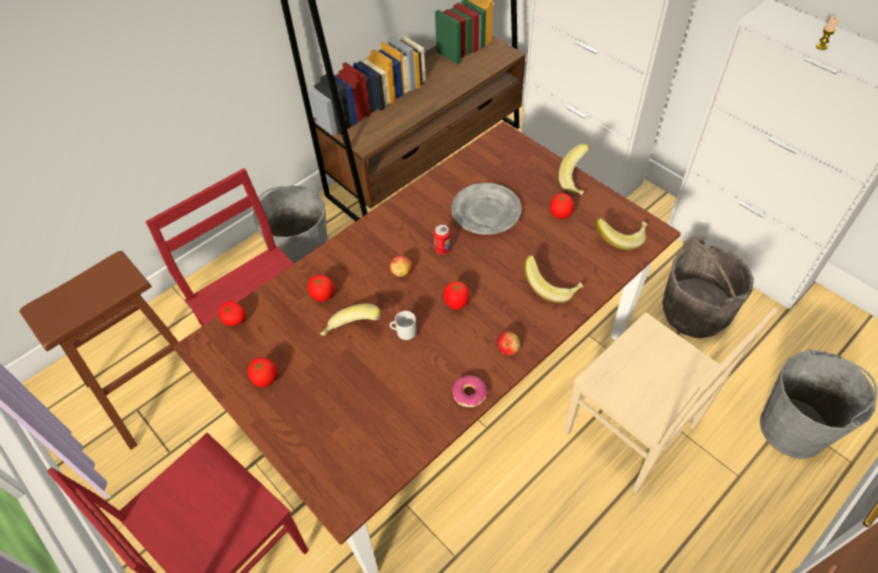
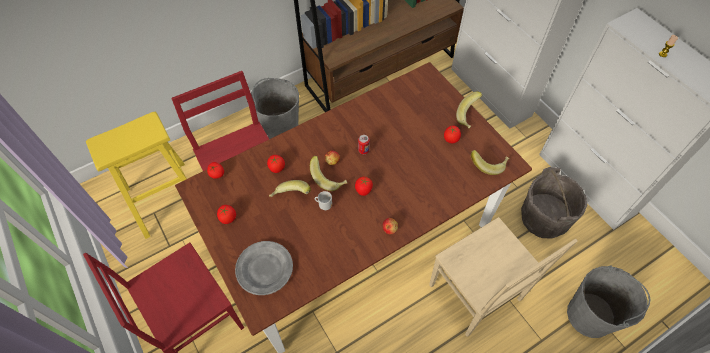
camera: 10 degrees right, 5 degrees up
brown stool [19,251,179,450] -> yellow stool [86,112,187,239]
grey plate [451,183,521,235] -> grey plate moved to [235,241,293,295]
donut [452,375,487,407] -> none
banana [524,256,583,303] -> banana moved to [310,156,347,191]

